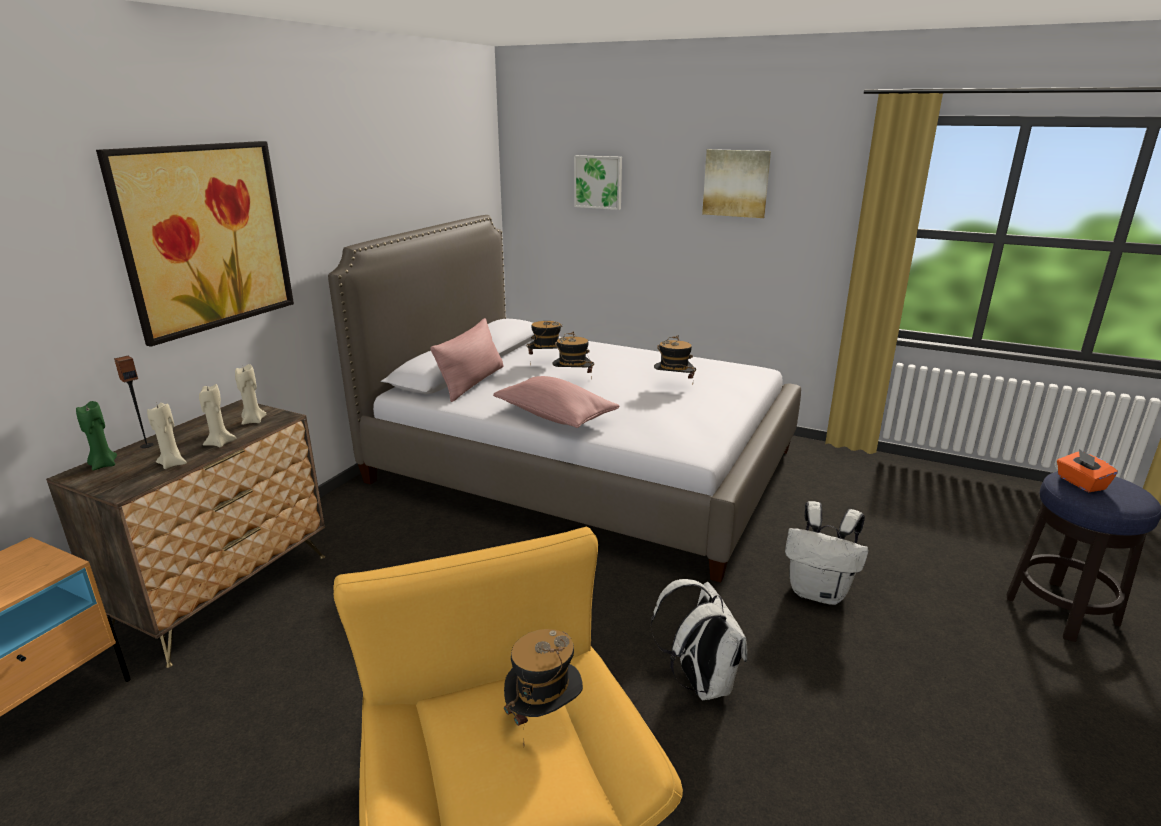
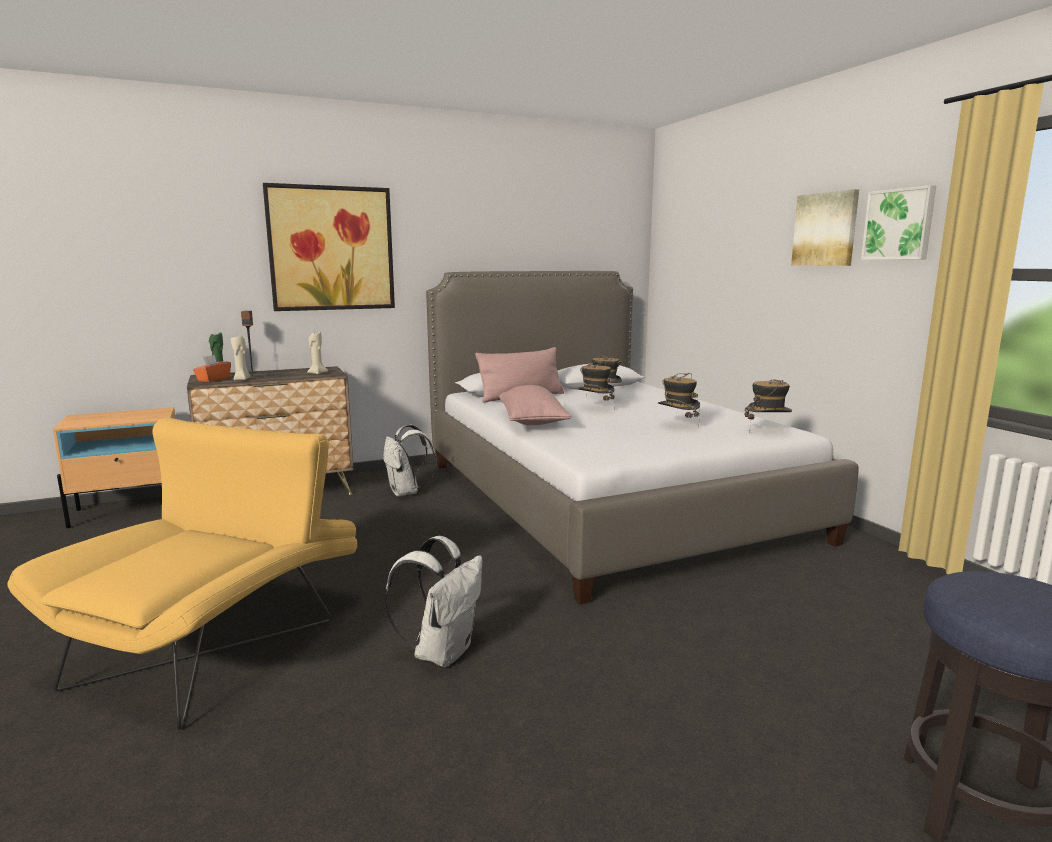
camera: 40 degrees right, 10 degrees down
beige candle [199,384,236,447] -> none
hat [504,629,583,746] -> hat moved to [745,379,792,432]
picture [574,155,622,210] -> picture moved to [861,185,936,260]
white backpack [785,501,868,605] -> white backpack moved to [383,424,437,497]
orange tissue box [1057,449,1118,492] -> orange tissue box moved to [193,355,231,382]

